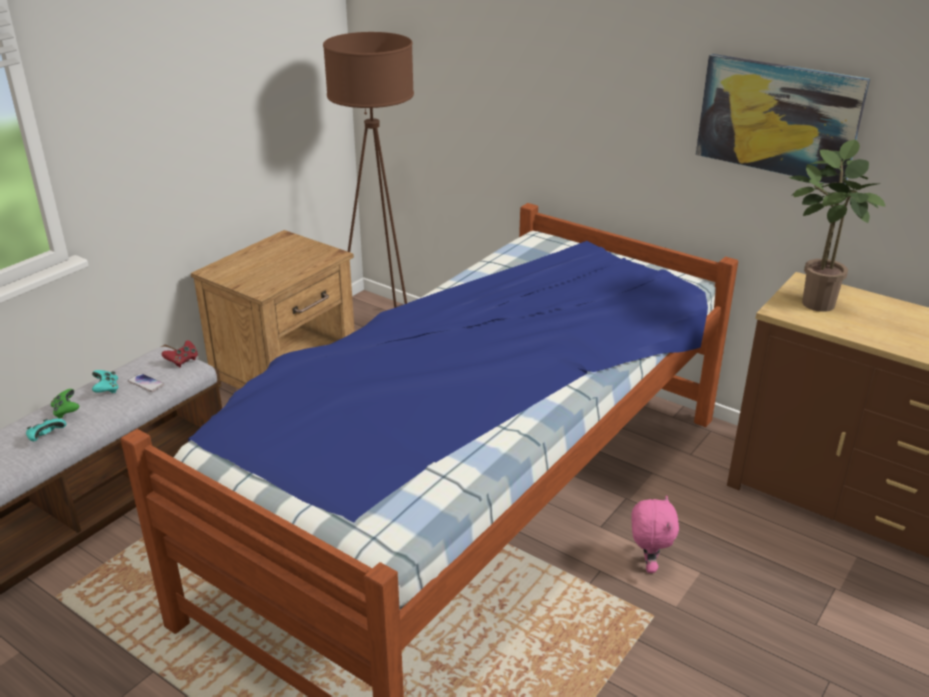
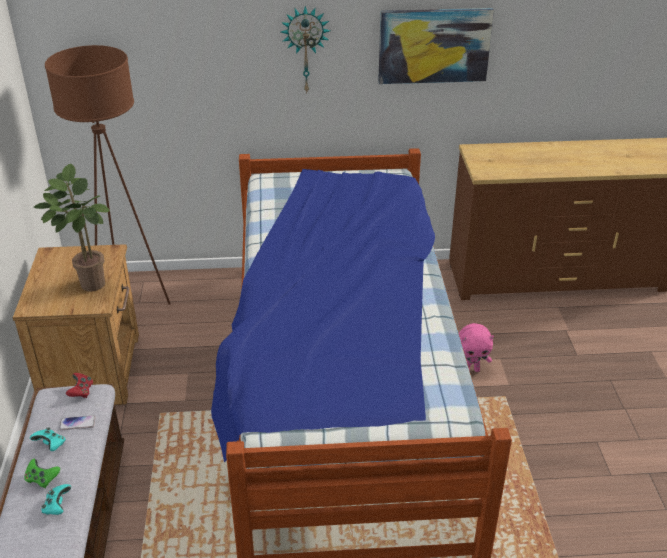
camera: 40 degrees left, 5 degrees up
pink plush toy [631,495,679,573] -> pink plush toy turned 120 degrees clockwise [459,323,494,372]
potted plant [789,140,885,312] -> potted plant moved to [34,164,110,291]
none -> wall clock [281,6,331,94]

